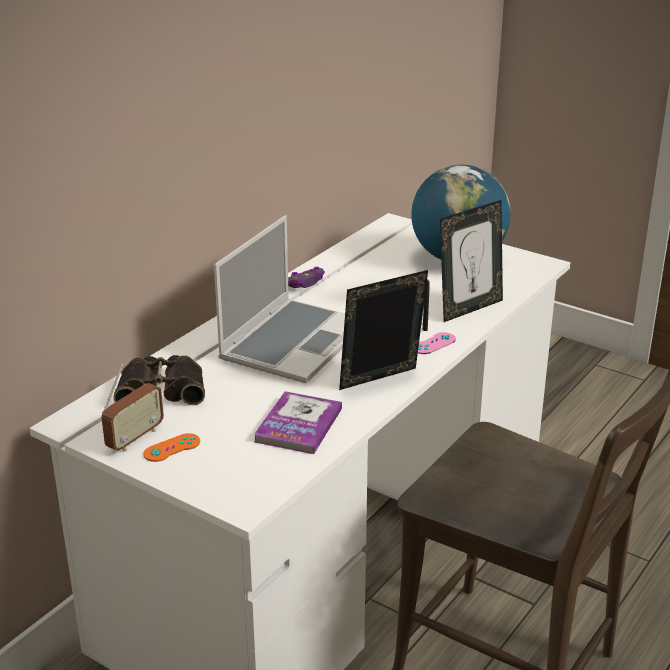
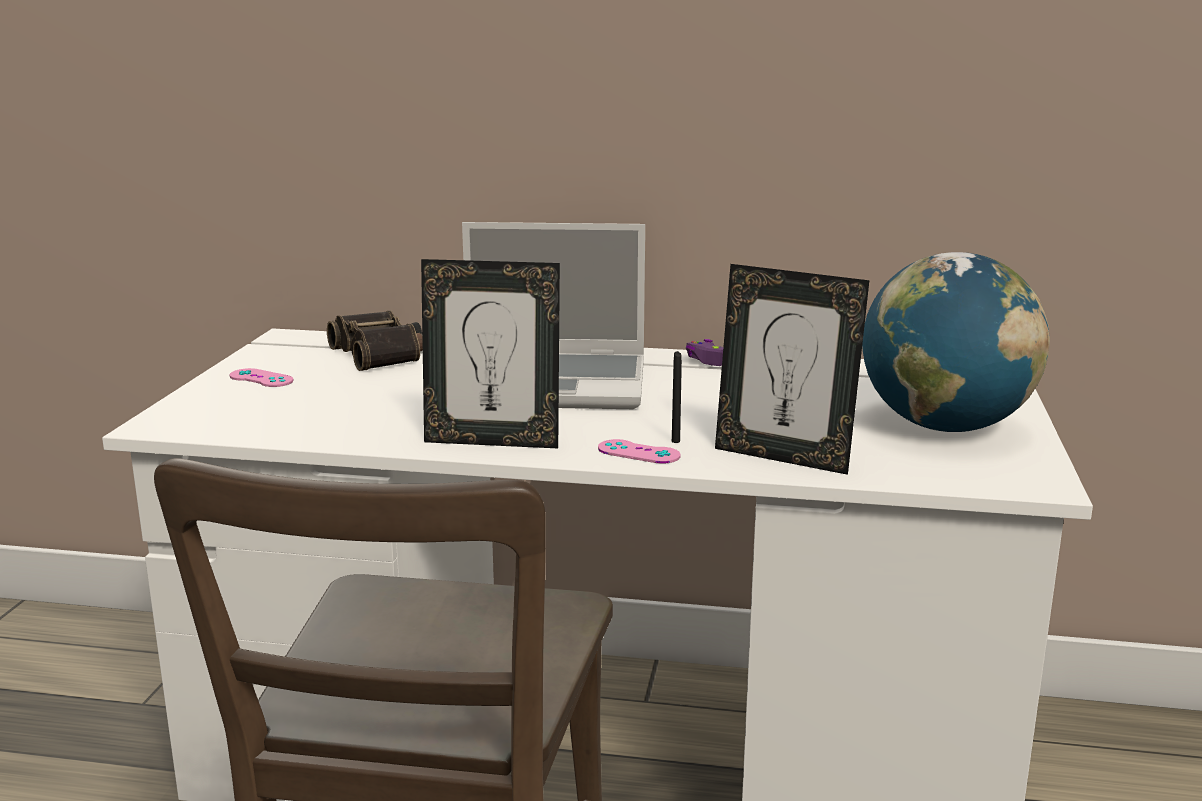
camera: 65 degrees right, 10 degrees down
radio [101,363,164,451] -> none
orange game controller [143,433,200,462] -> pink game controller [230,368,294,387]
book [254,391,342,454] -> none
picture frame [339,270,428,390] -> picture frame turned 150 degrees clockwise [421,259,560,448]

